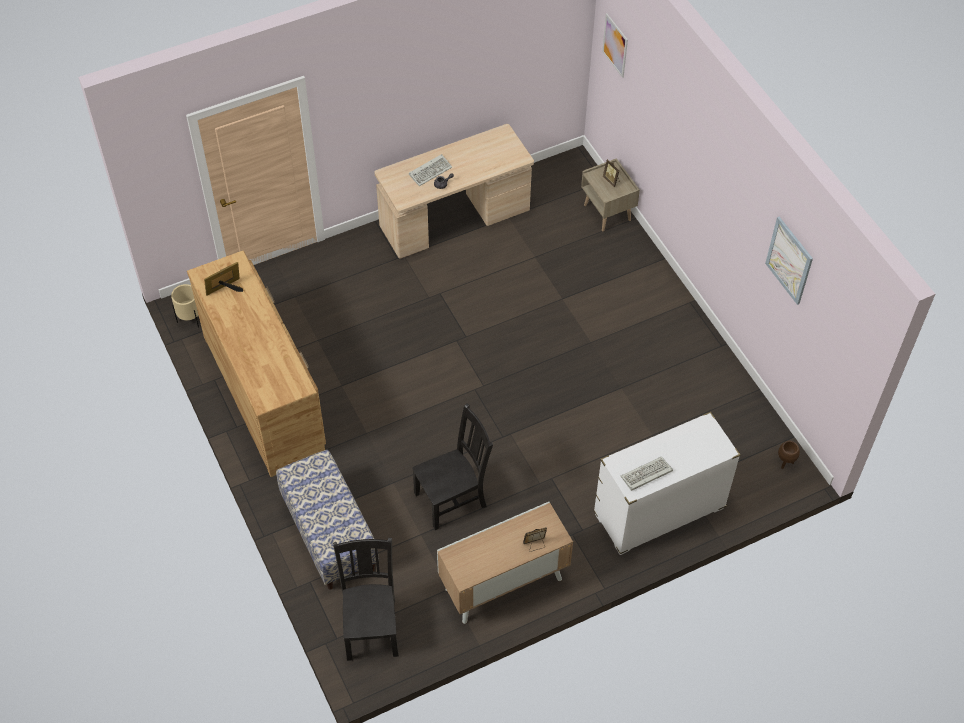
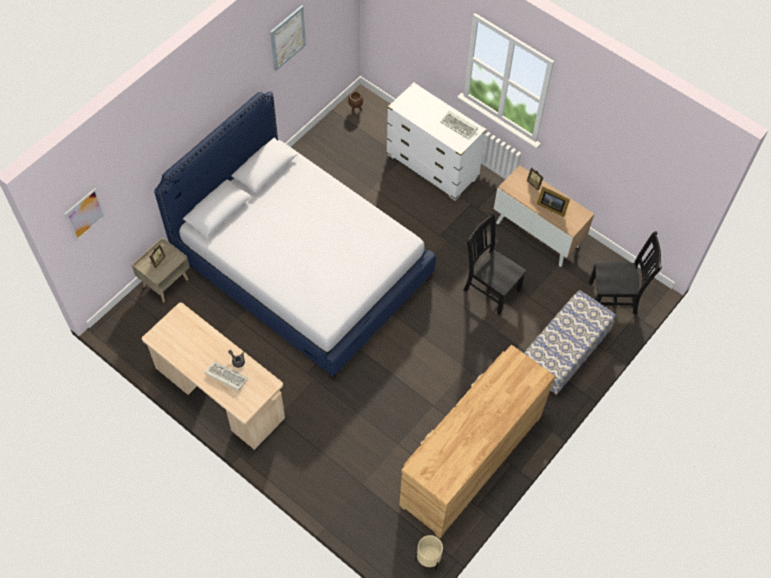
camera: 115 degrees left, 5 degrees up
picture frame [204,262,243,295] -> picture frame moved to [537,186,570,217]
black chair [333,538,399,661] -> black chair turned 150 degrees counterclockwise [589,231,662,315]
none -> bed [154,92,436,380]

